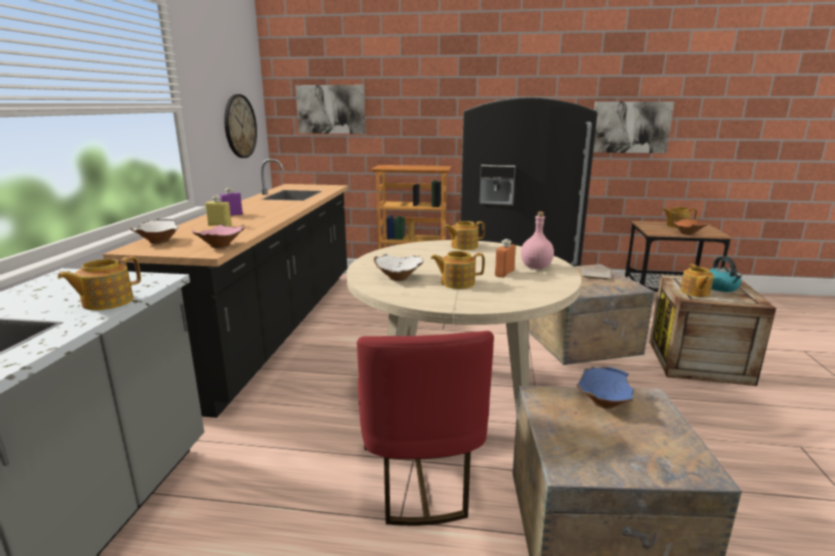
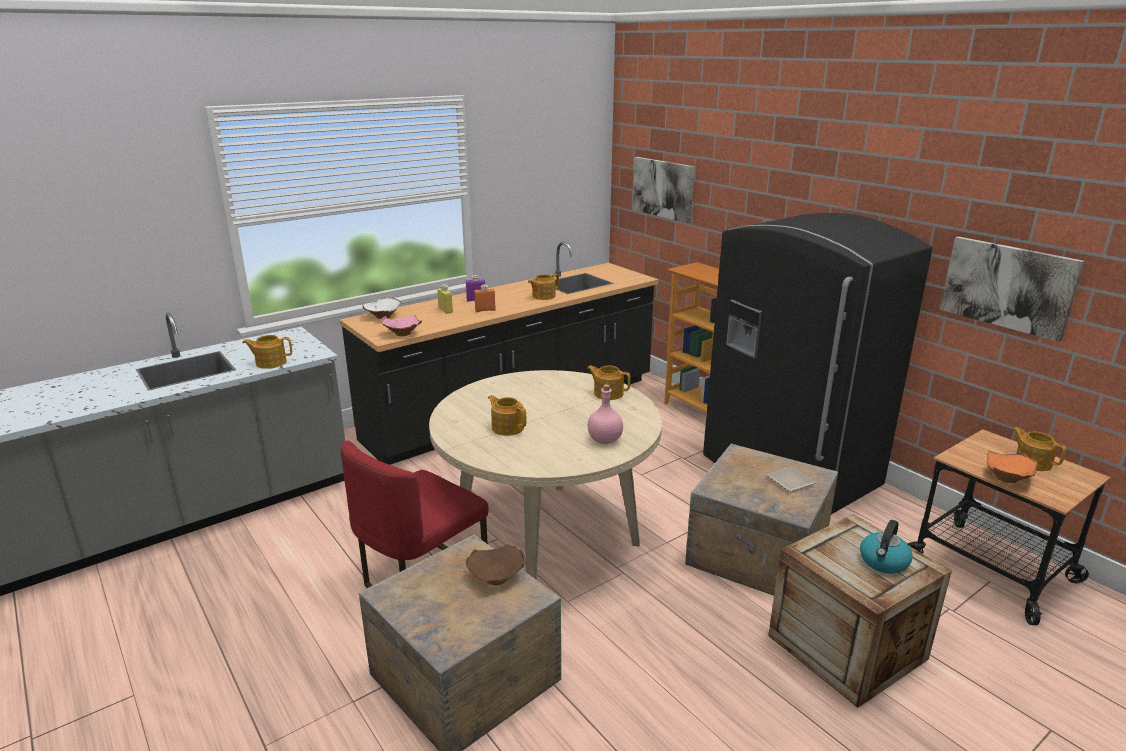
camera: 45 degrees right, 5 degrees up
wall clock [224,94,257,158] -> none
white bowl [374,254,424,281] -> none
orange bottle [495,239,516,278] -> orange bottle moved to [474,284,496,312]
blue bowl [576,366,634,409] -> brown bowl [465,544,526,585]
teapot [680,264,714,297] -> teapot moved to [528,274,559,300]

